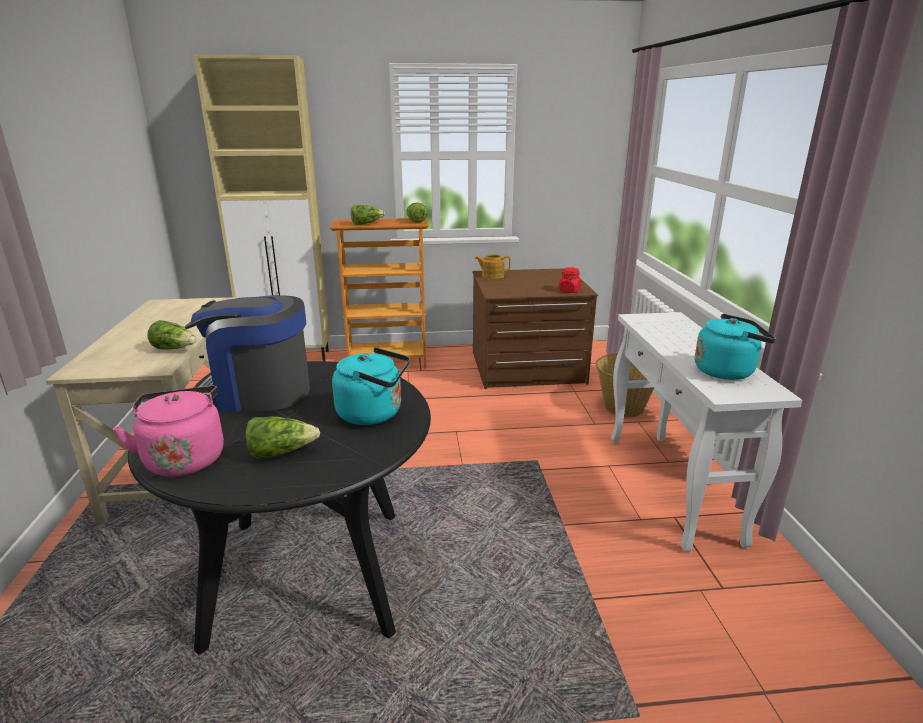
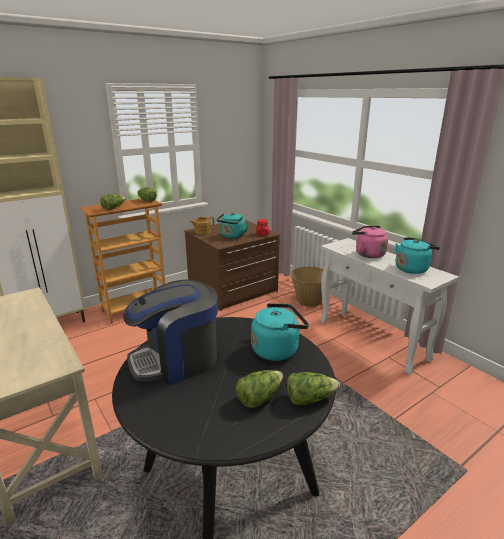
camera: 30 degrees left, 0 degrees up
pink kettle [113,386,224,477] -> pink kettle moved to [352,226,388,258]
lettuce [147,320,196,350] -> lettuce moved to [287,372,340,405]
none -> turquoise kettle [216,213,249,239]

